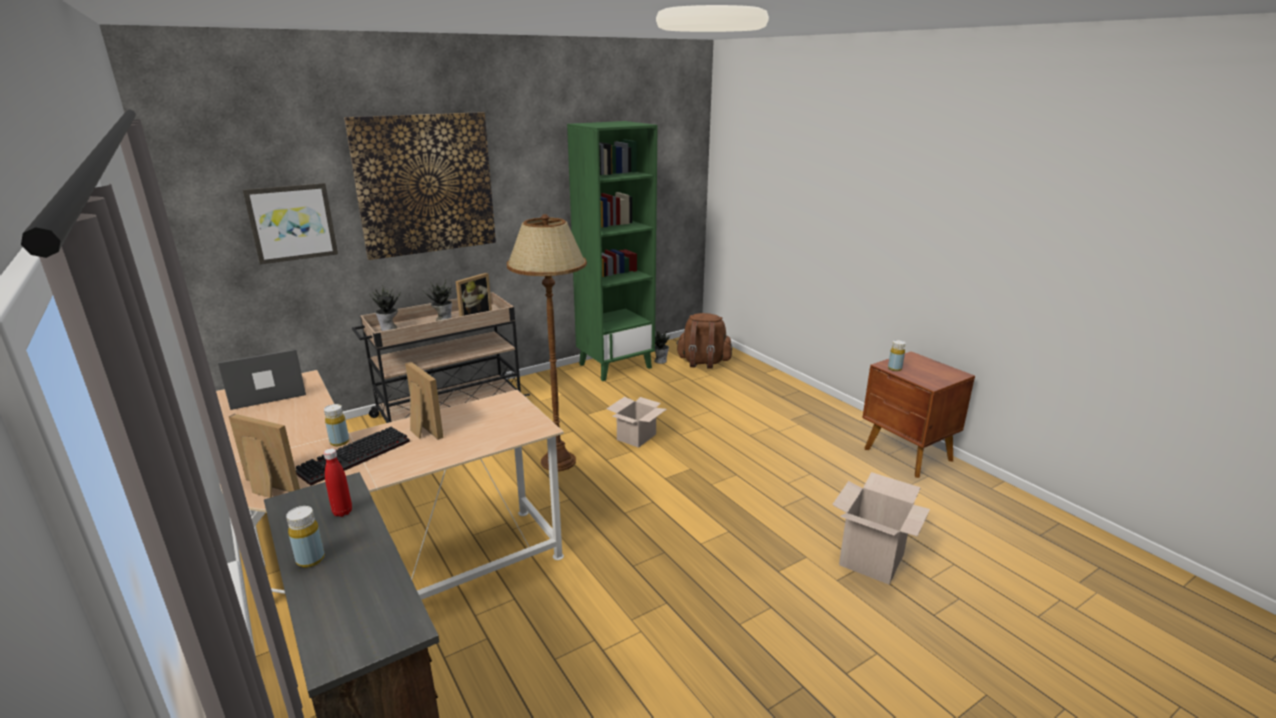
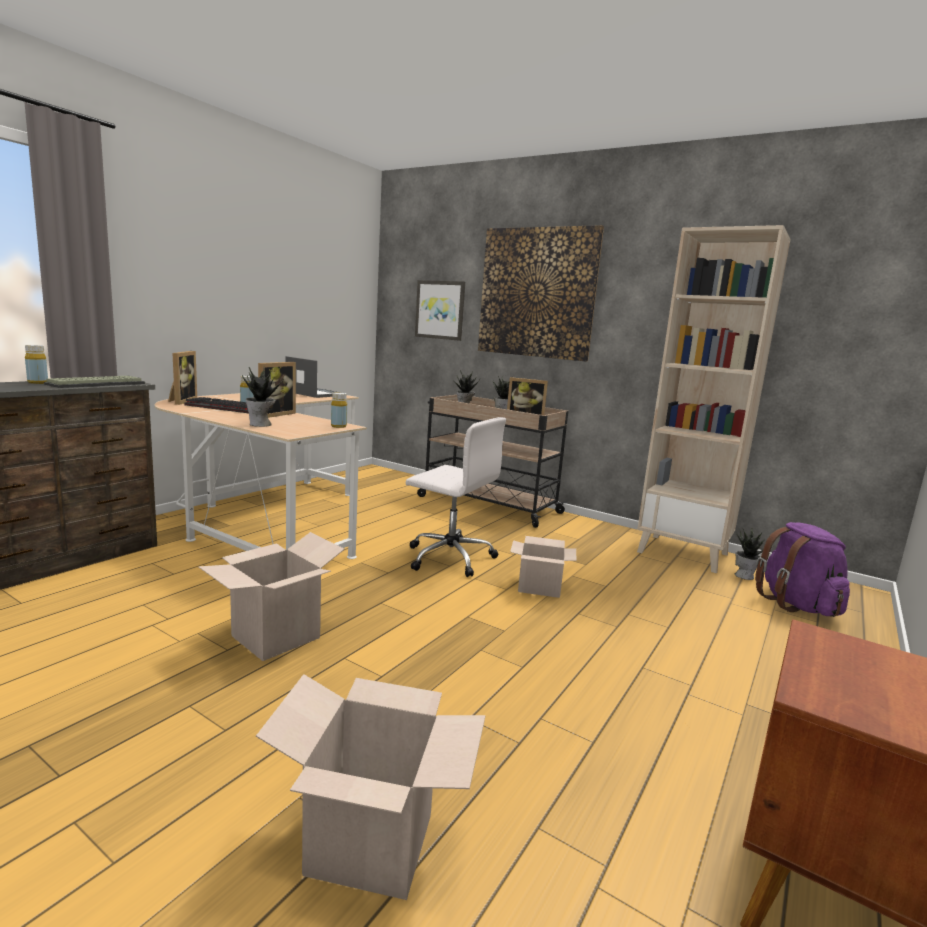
camera: 65 degrees right, 10 degrees down
red bottle [323,448,352,517] -> keyboard [44,376,145,388]
brown floor lamp [507,214,587,471] -> white office chair [406,417,506,577]
green bookcase [567,121,658,381] -> beige bookcase [637,225,791,573]
brown backpack [676,313,732,369] -> purple backpack [755,522,850,617]
yellow bottle [888,340,906,371] -> yellow bottle moved to [331,392,347,428]
none -> cardboard box [198,532,345,661]
none -> potted plant [242,367,284,427]

